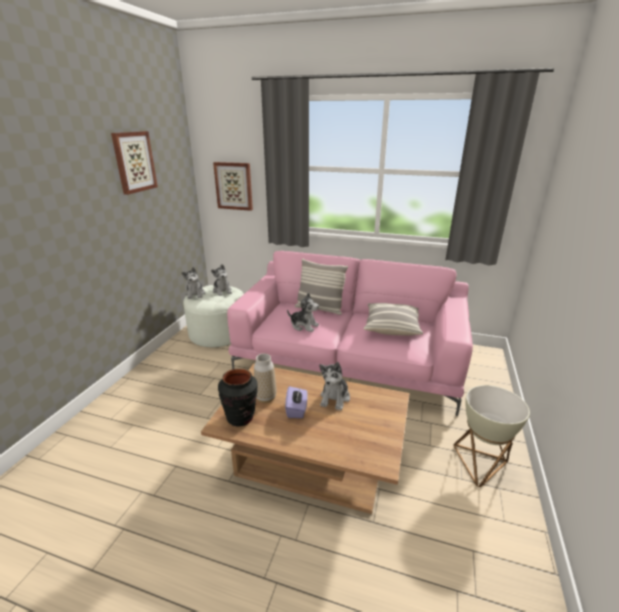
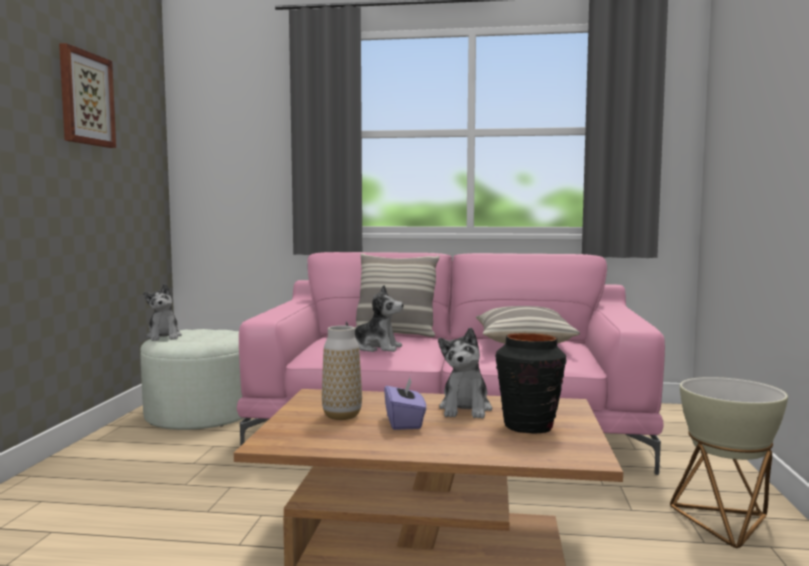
camera: 10 degrees left, 20 degrees down
plush toy [211,264,232,296] -> none
picture [213,162,253,211] -> none
black vase [218,369,258,426] -> black vase moved to [495,333,566,434]

